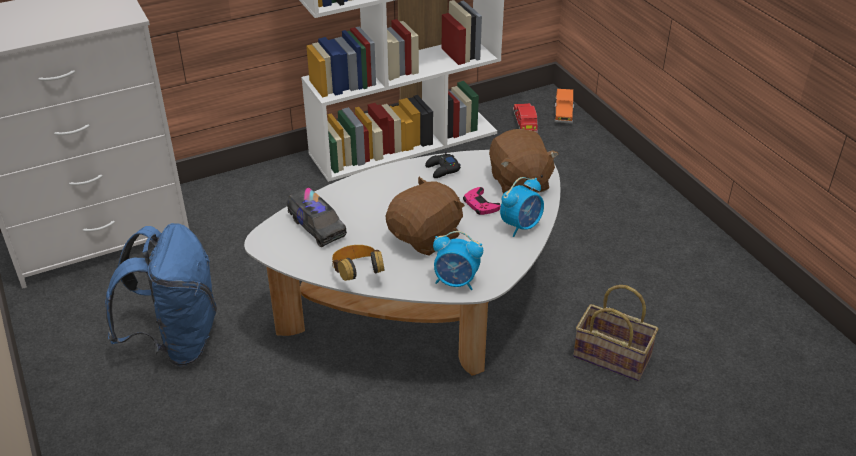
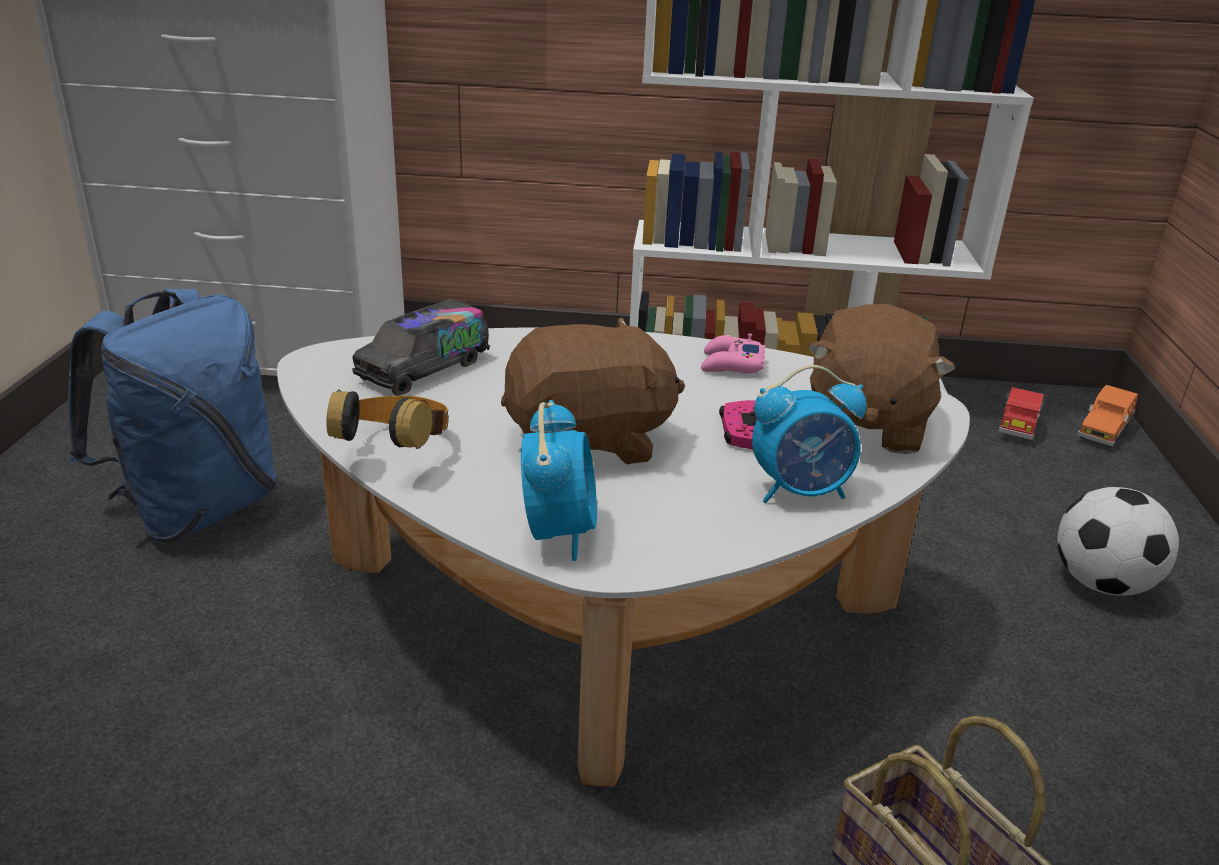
camera: 30 degrees right, 10 degrees down
toy truck [287,187,347,247] -> toy truck turned 45 degrees clockwise [352,299,490,396]
black game controller [425,152,461,178] -> pink game controller [701,333,765,374]
alarm clock [433,231,483,290] -> alarm clock turned 135 degrees counterclockwise [521,400,597,561]
none -> football [1057,487,1179,596]

